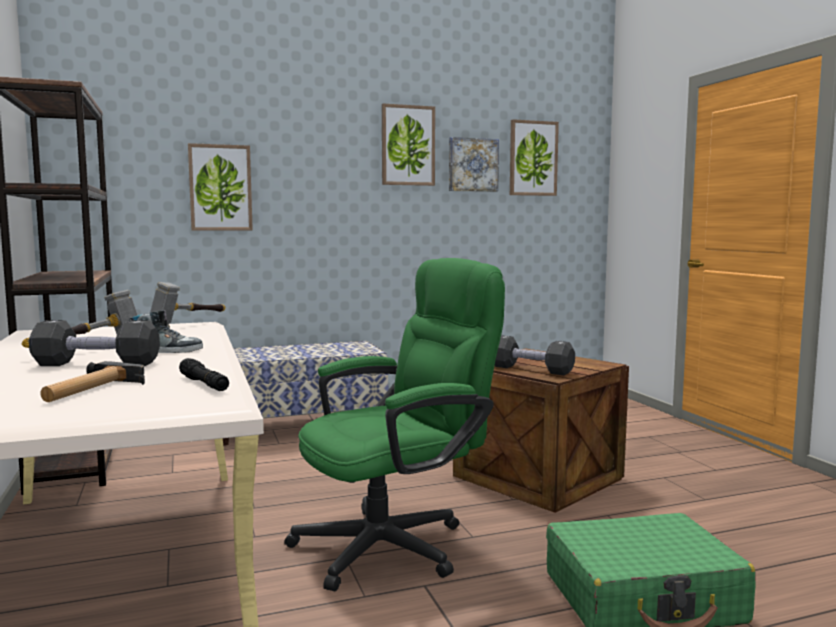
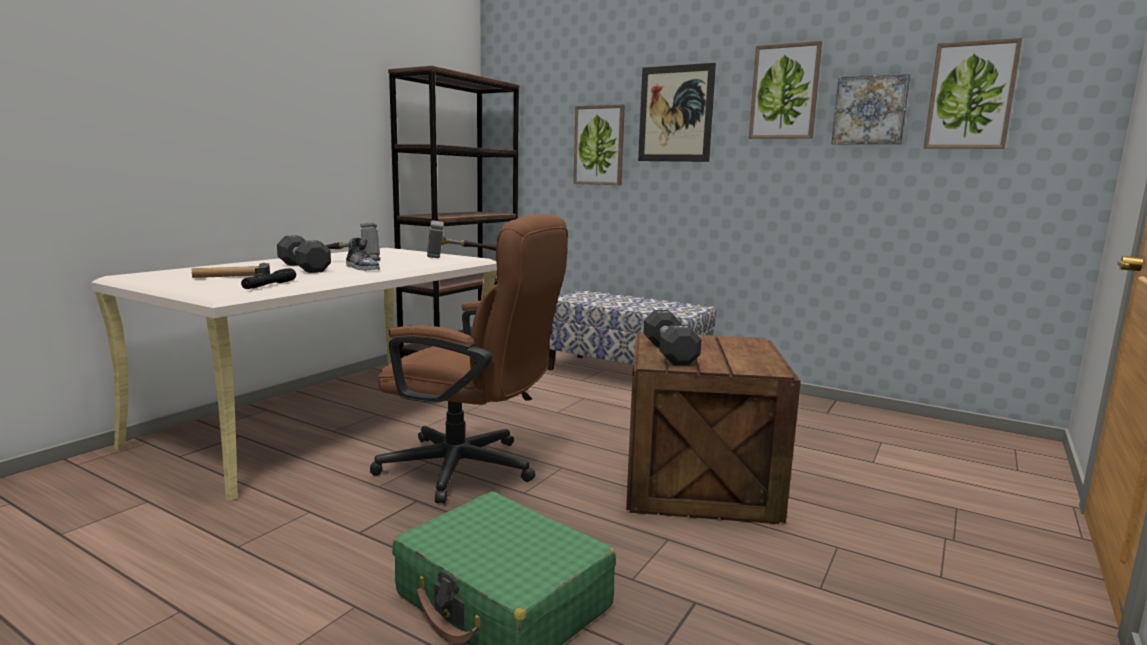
camera: 50 degrees right, 5 degrees up
green office chair [284,258,505,592] -> brown office chair [370,214,568,504]
none -> picture [638,63,716,162]

